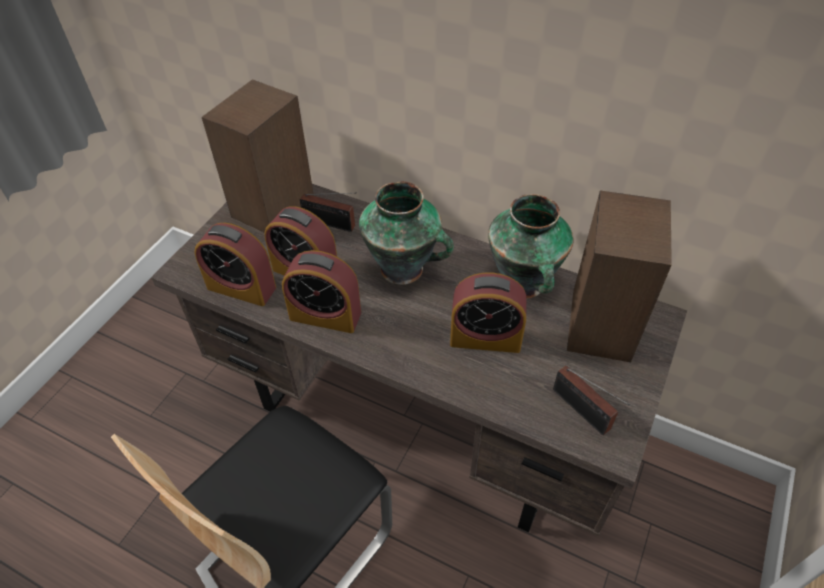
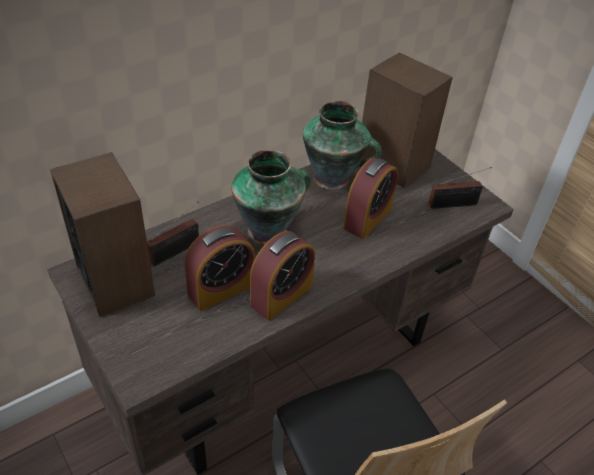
camera: 65 degrees left, 5 degrees down
alarm clock [194,223,276,306] -> none

